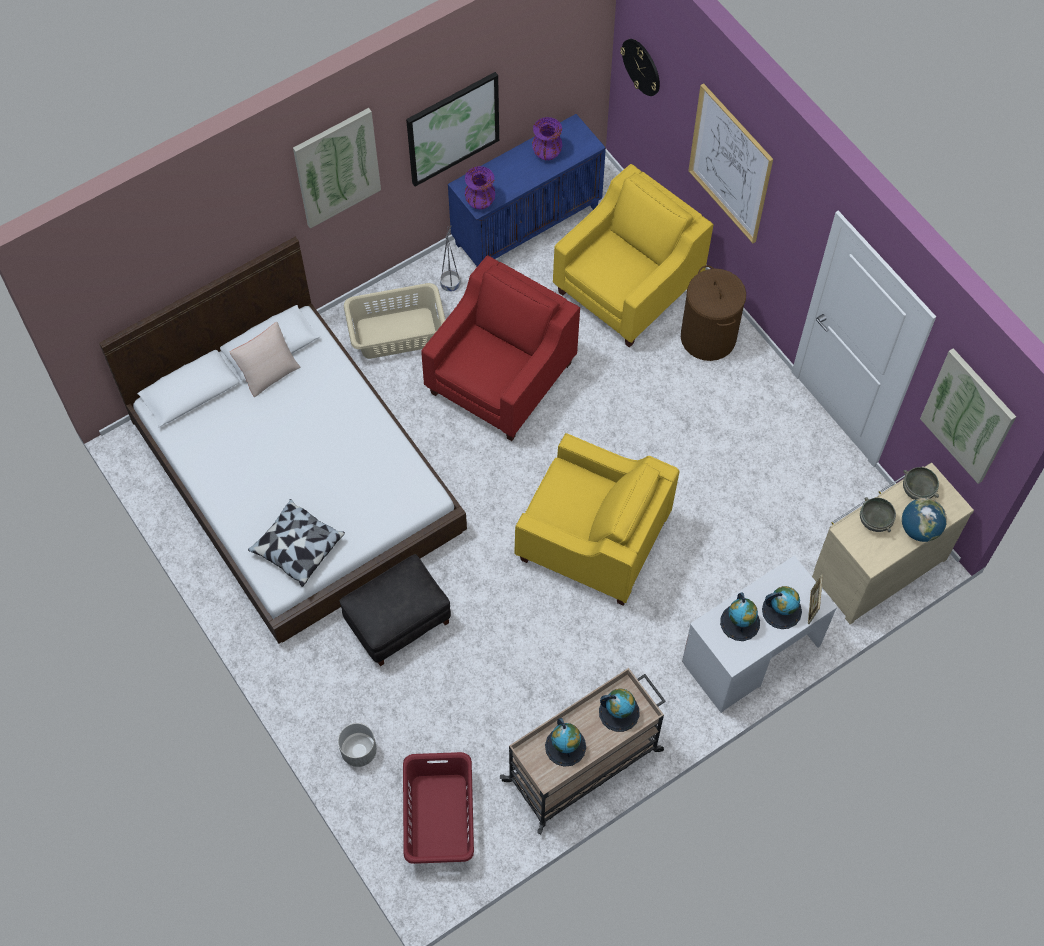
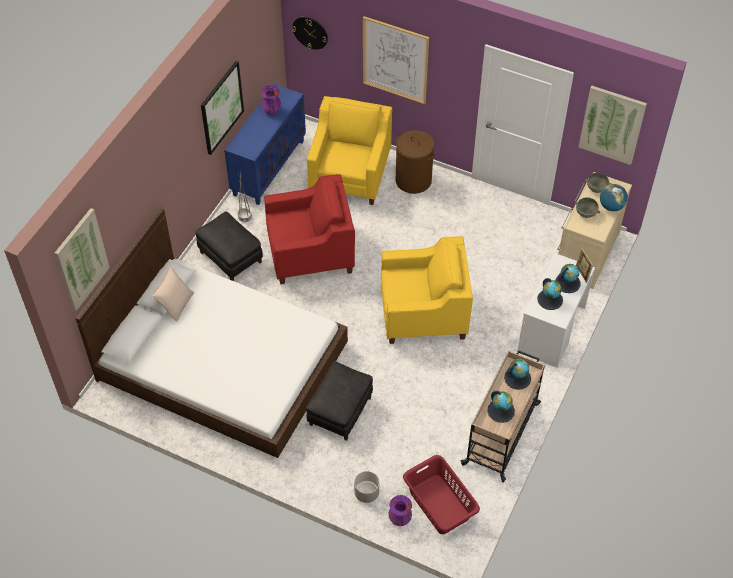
camera: 30 degrees left, 10 degrees down
pillow [248,499,345,587] -> none
picture [293,108,381,229] -> picture moved to [55,208,110,311]
beige laundry basket [344,283,445,359] -> black ottoman [195,211,263,281]
red armchair [421,255,580,441] -> red armchair turned 75 degrees clockwise [264,174,355,284]
purple vase [465,166,495,210] -> purple vase moved to [389,495,412,526]

